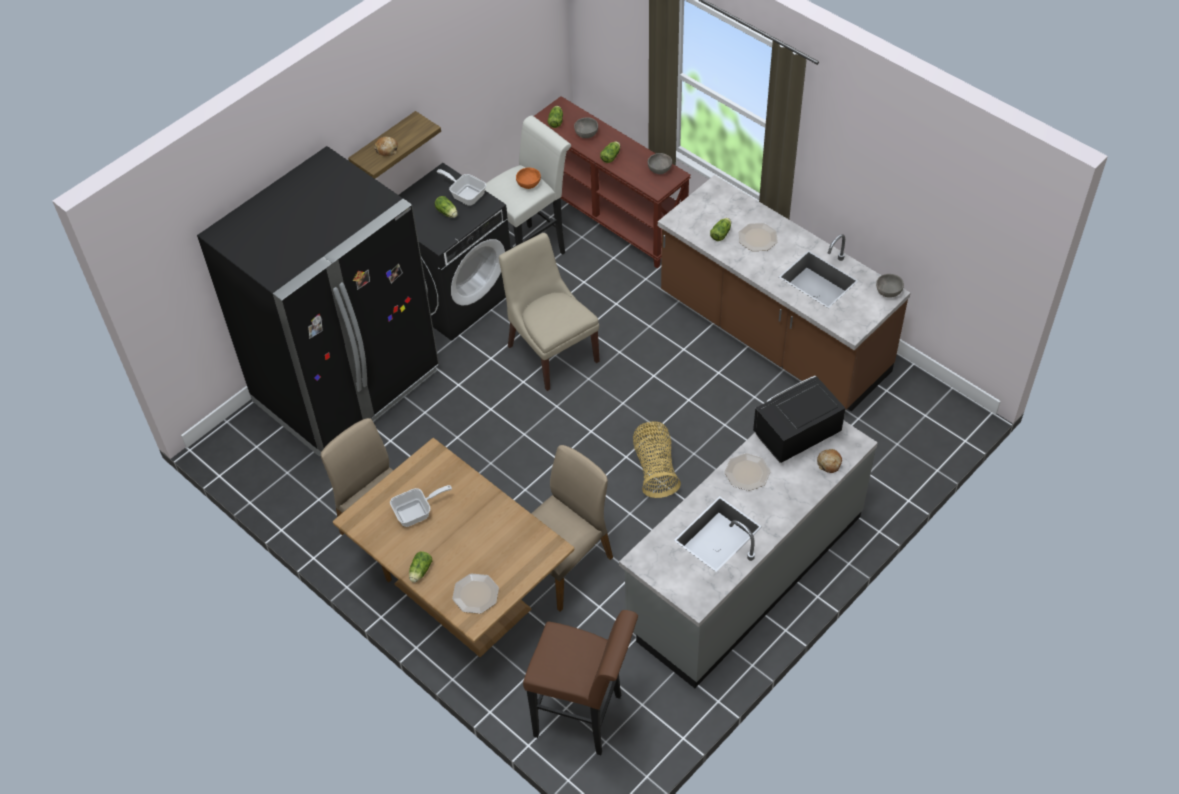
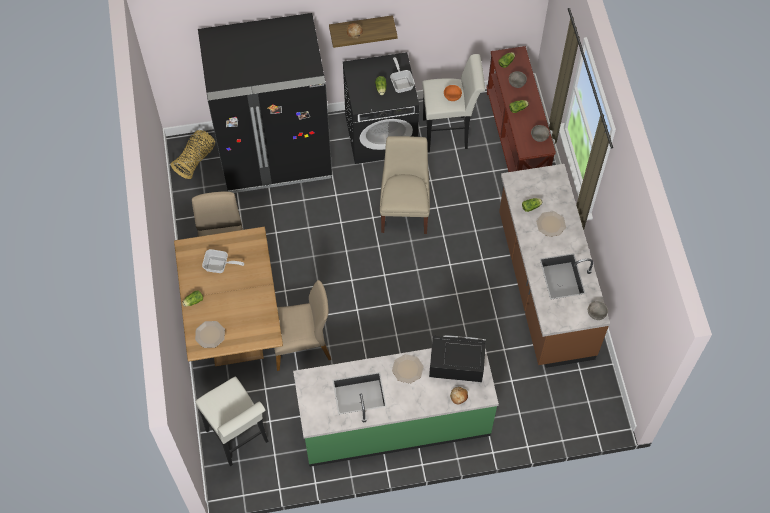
camera: 35 degrees right, 10 degrees up
brown stool [523,610,638,755] -> white stool [195,377,269,466]
grey counter [619,421,878,688] -> green counter [293,348,499,467]
basket [633,421,681,498] -> basket moved to [170,130,215,179]

